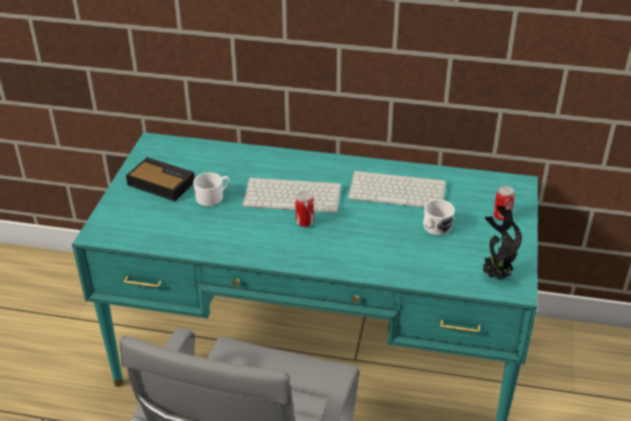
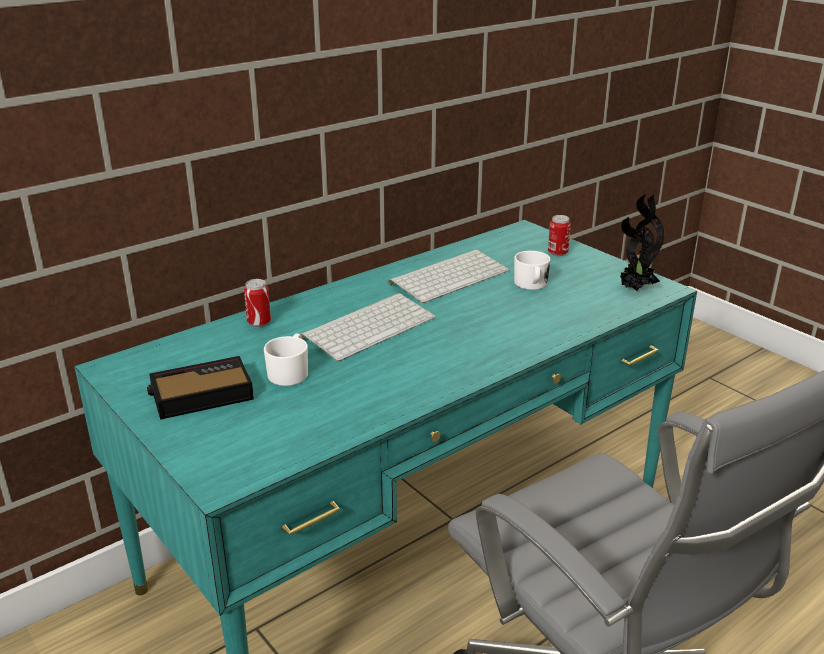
camera: 50 degrees left, 10 degrees down
can [295,191,314,227] -> can moved to [244,279,271,327]

